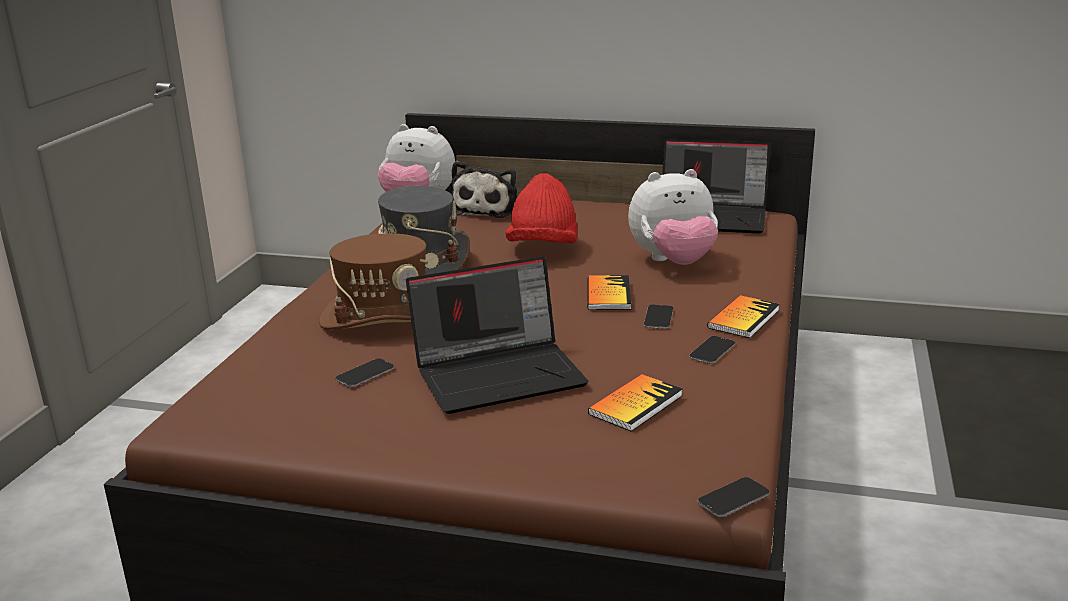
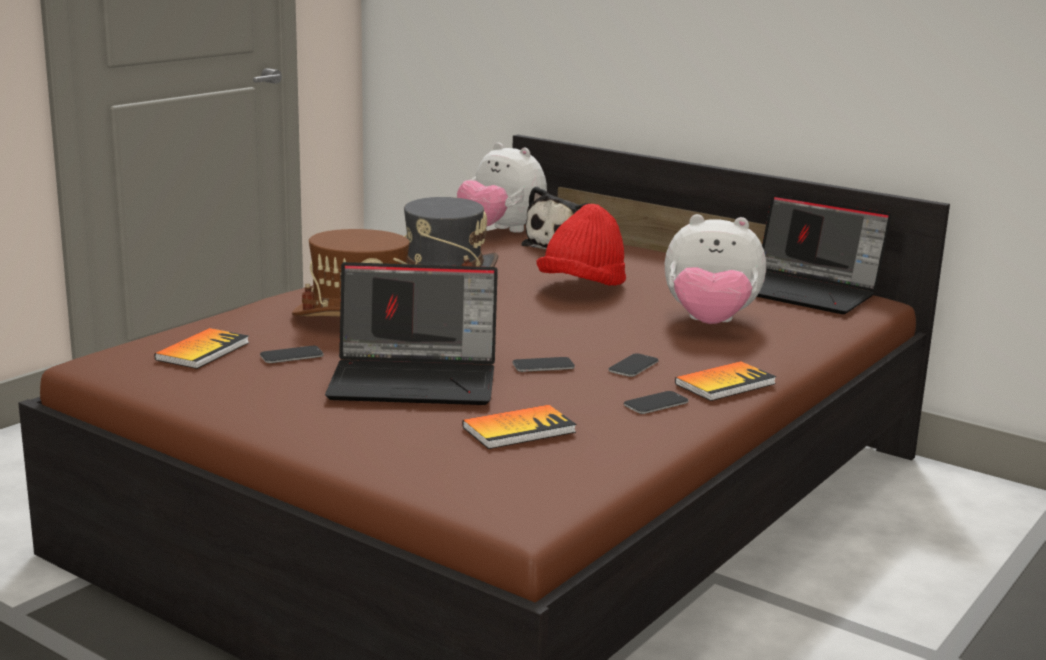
camera: 20 degrees right, 5 degrees down
book [587,275,631,310] -> book moved to [154,328,249,369]
phone [698,477,769,517] -> phone moved to [512,357,575,372]

